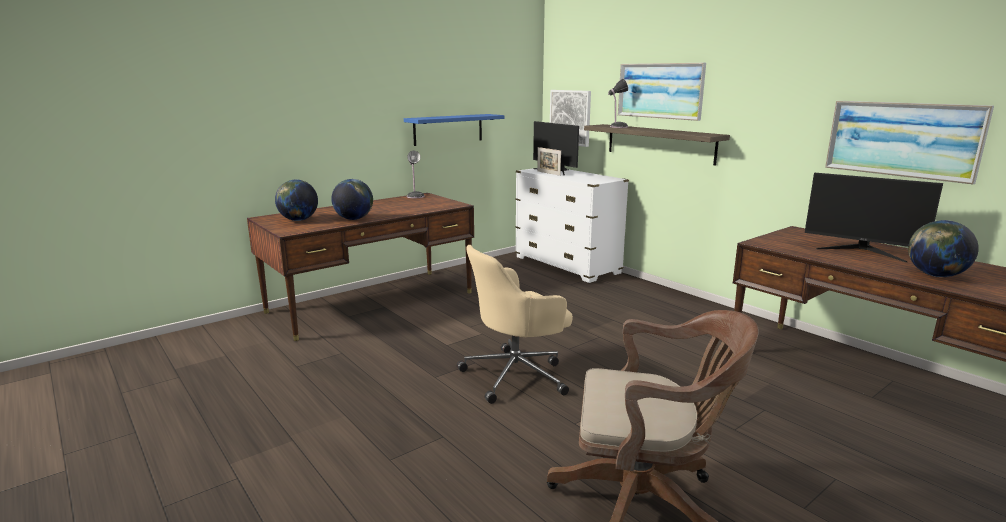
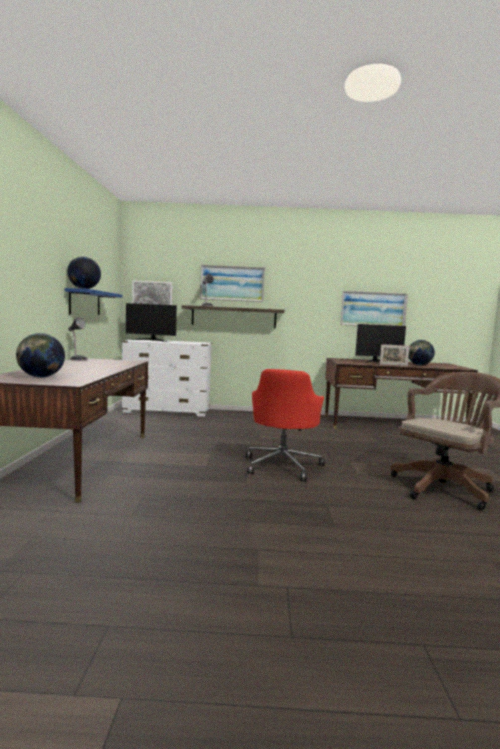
camera: 50 degrees left, 10 degrees down
globe [331,179,373,220] -> globe moved to [67,257,101,289]
beige office chair [457,245,573,404] -> red office chair [246,369,325,481]
picture frame [537,147,561,176] -> picture frame moved to [380,344,410,366]

